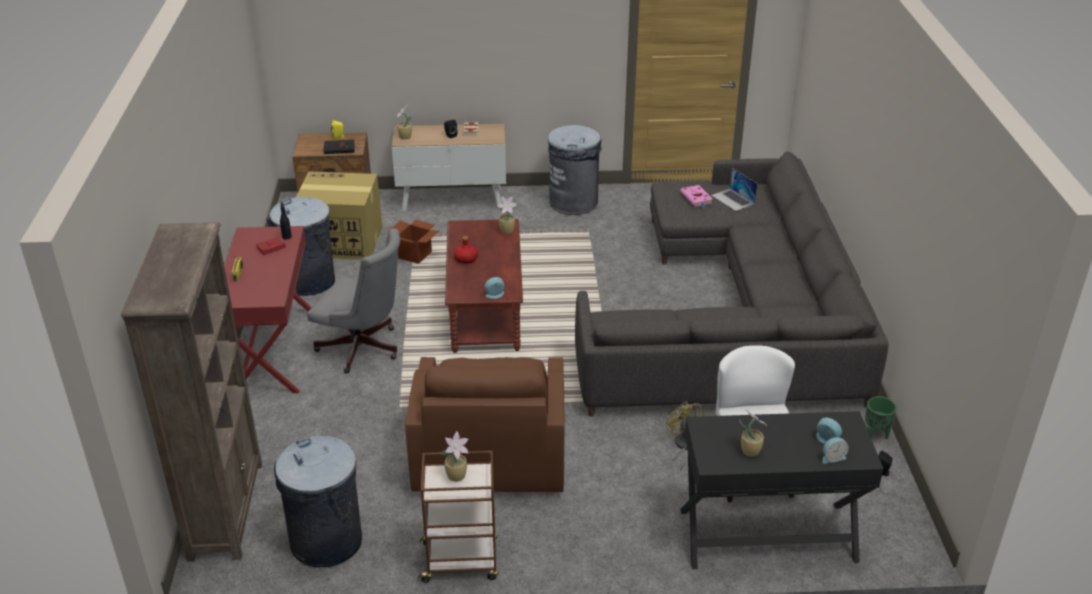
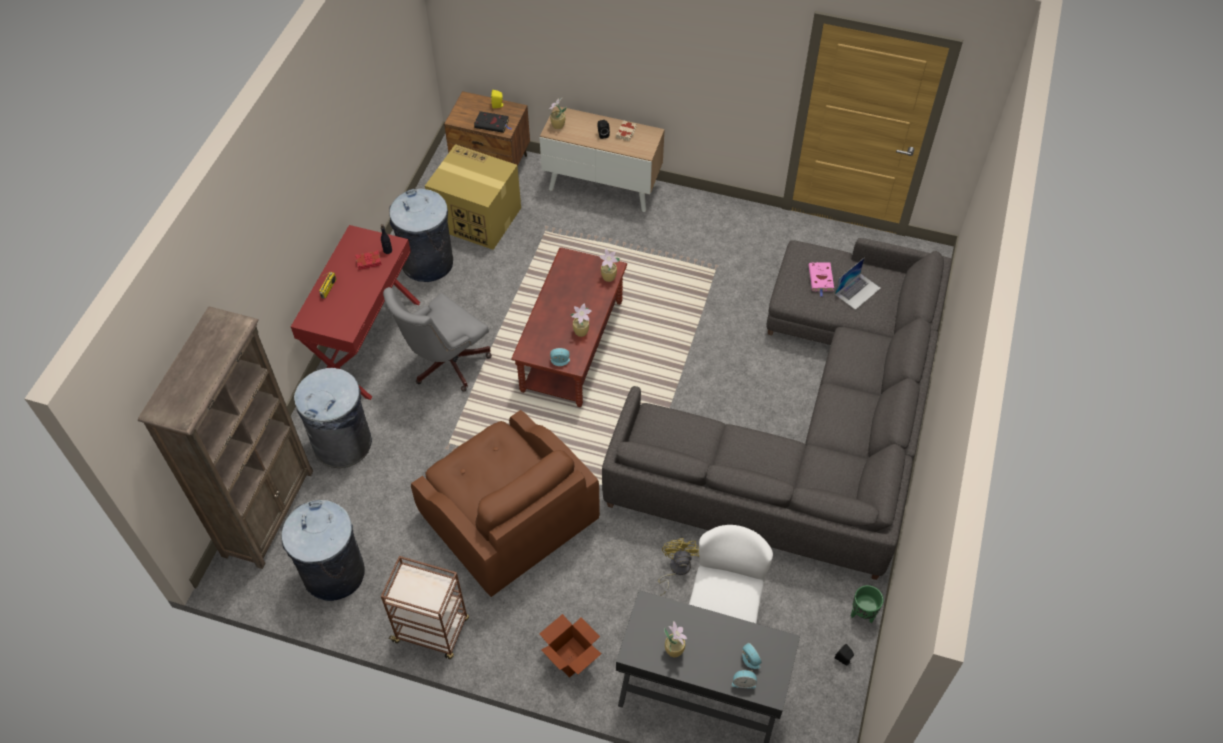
camera: 20 degrees right, 20 degrees up
grey office chair [307,228,400,374] -> grey office chair turned 90 degrees clockwise [383,287,492,392]
cardboard box [387,219,439,264] -> cardboard box moved to [539,614,601,678]
brown armchair [405,357,565,492] -> brown armchair turned 60 degrees counterclockwise [411,410,600,597]
potted plant [440,432,468,482] -> potted plant moved to [570,303,592,337]
red bottle [454,236,478,264] -> none
grey trash can [548,125,601,215] -> grey trash can moved to [294,368,372,468]
laptop [711,168,757,211] -> laptop turned 120 degrees counterclockwise [835,257,881,310]

